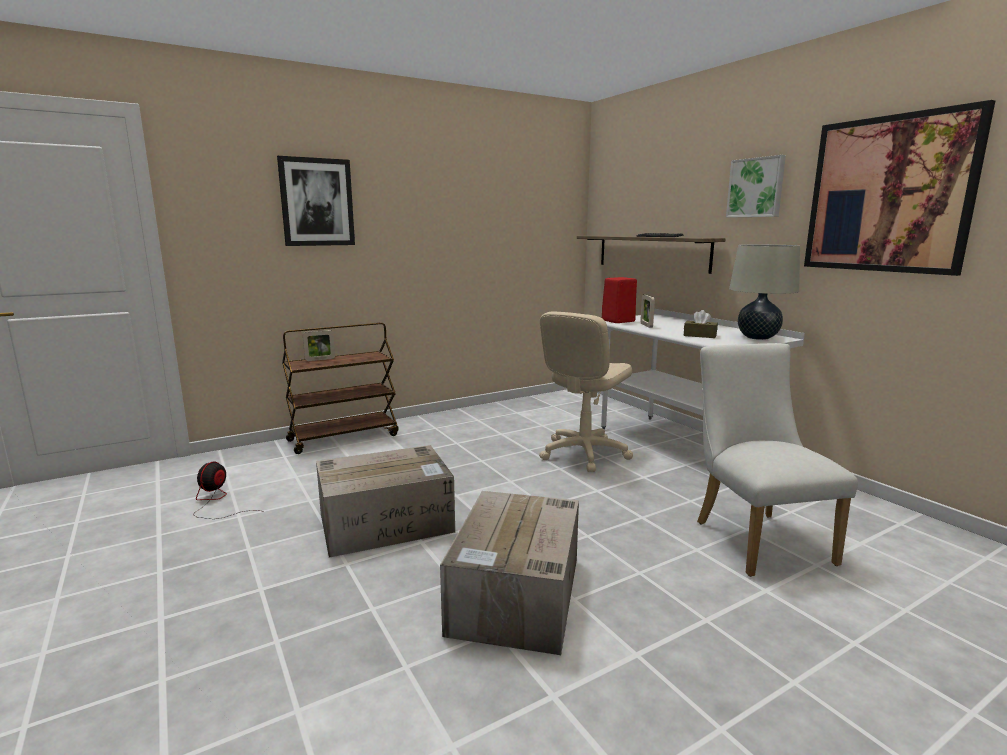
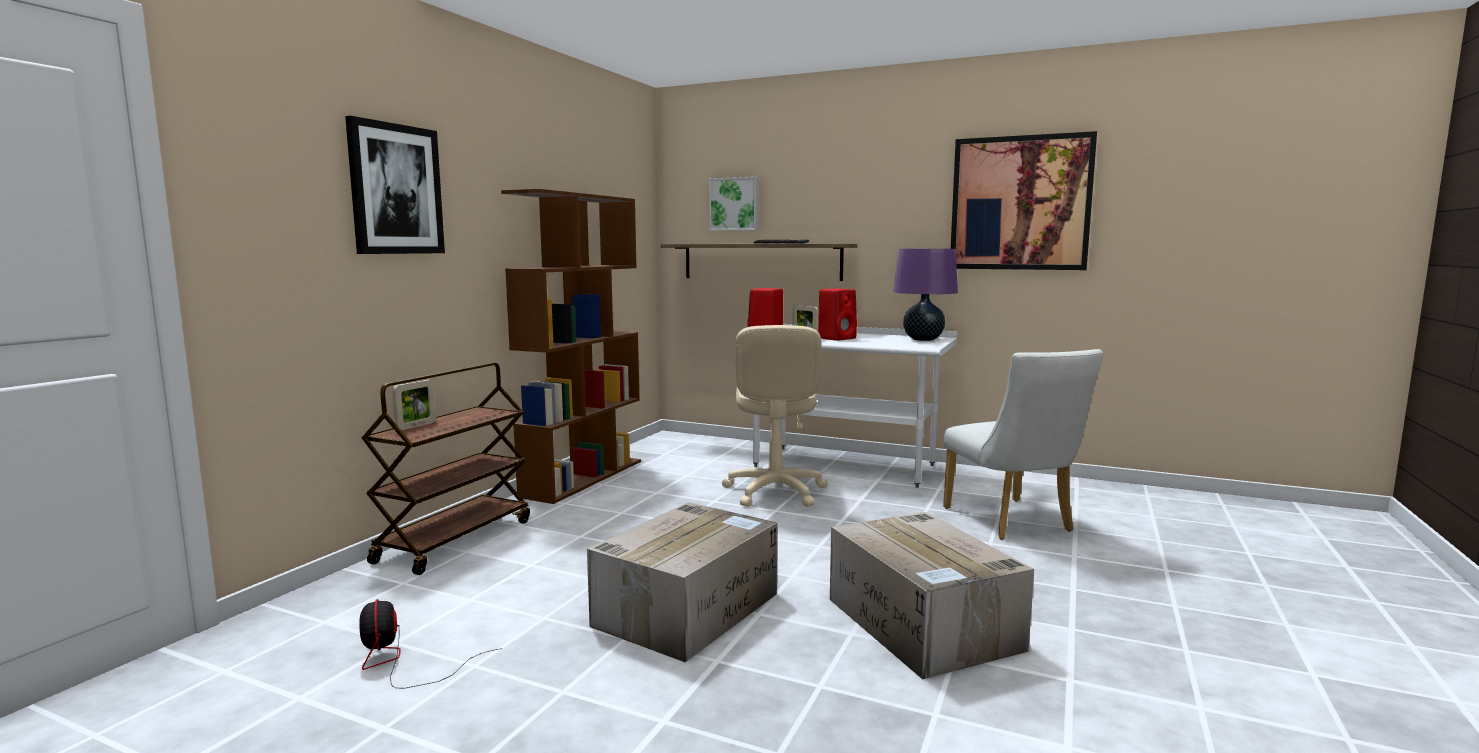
camera: 35 degrees left, 5 degrees down
brown tissue box [684,310,718,338] -> none
white chair [697,343,858,577] -> white chair turned 150 degrees counterclockwise [943,349,1103,540]
picture [726,155,786,217] -> picture moved to [709,177,758,231]
beige table lamp [729,244,800,340] -> purple table lamp [893,249,958,341]
none -> brown bookcase [501,189,641,504]
none -> red speaker [818,288,857,341]

